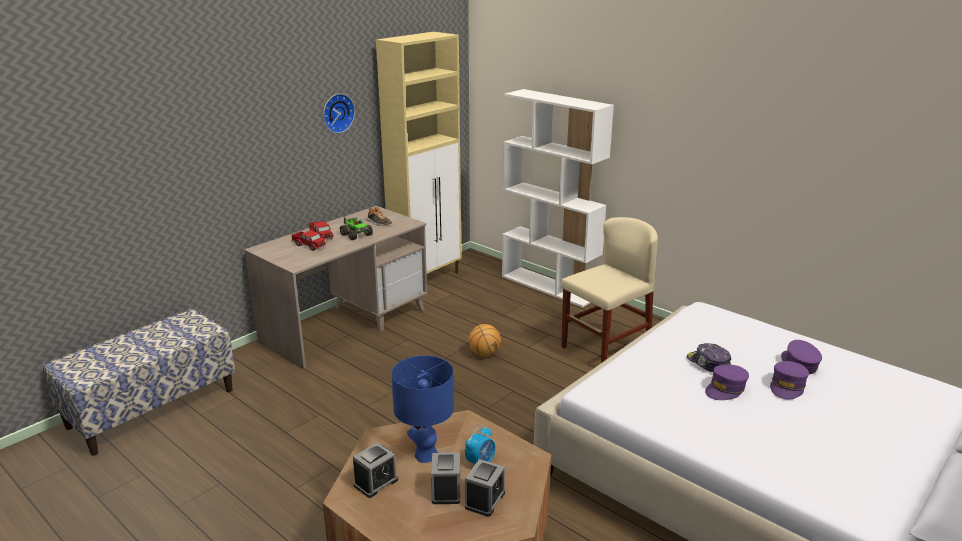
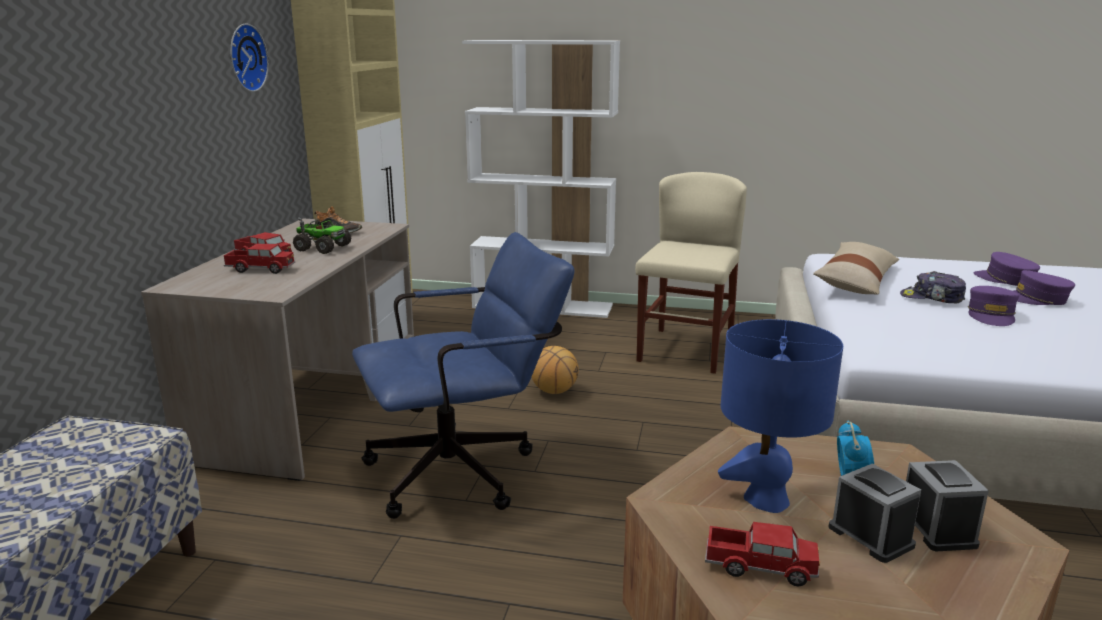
camera: 30 degrees left, 5 degrees down
alarm clock [353,442,398,498] -> toy truck [705,522,820,586]
purple cap [770,361,809,400] -> purple cap turned 105 degrees clockwise [1013,270,1075,305]
none -> blue office chair [352,232,574,519]
none -> beige pillow [813,242,899,295]

